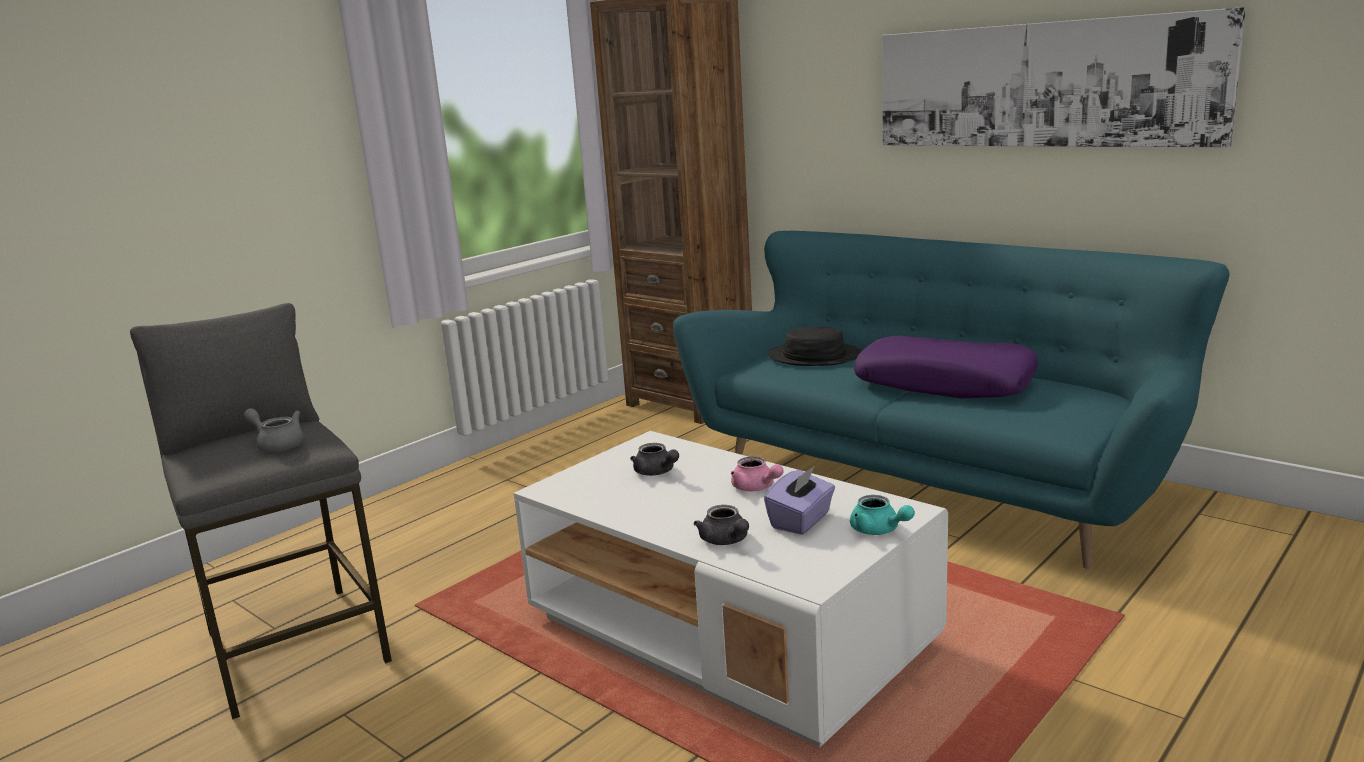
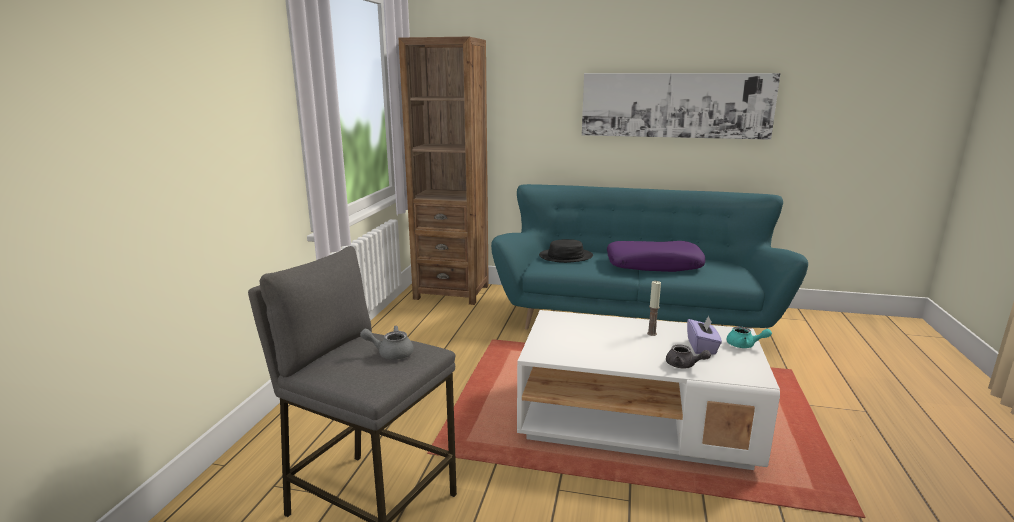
camera: 30 degrees left, 0 degrees up
grey teapot [630,443,679,476] -> none
pink teapot [731,456,784,491] -> candle [647,280,661,336]

